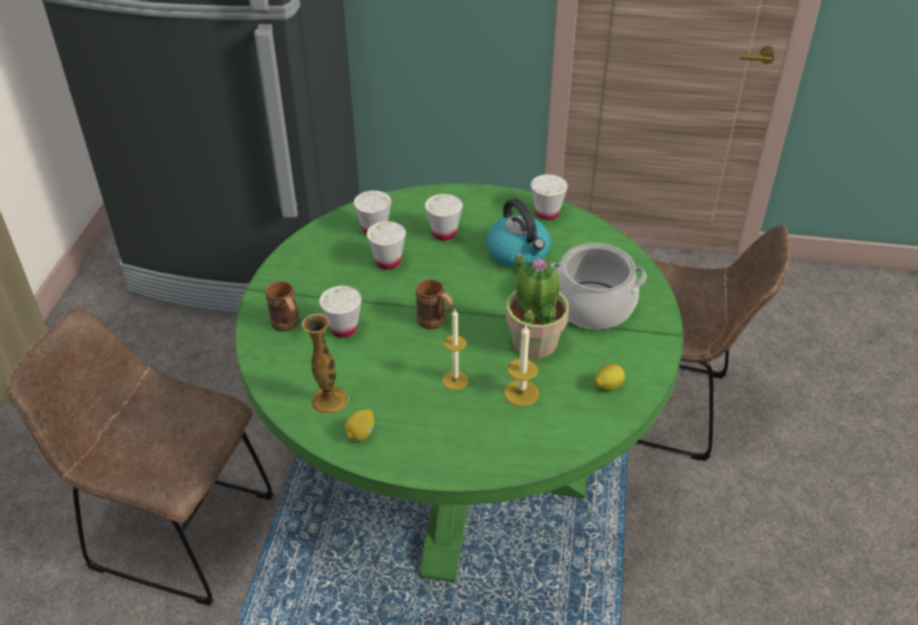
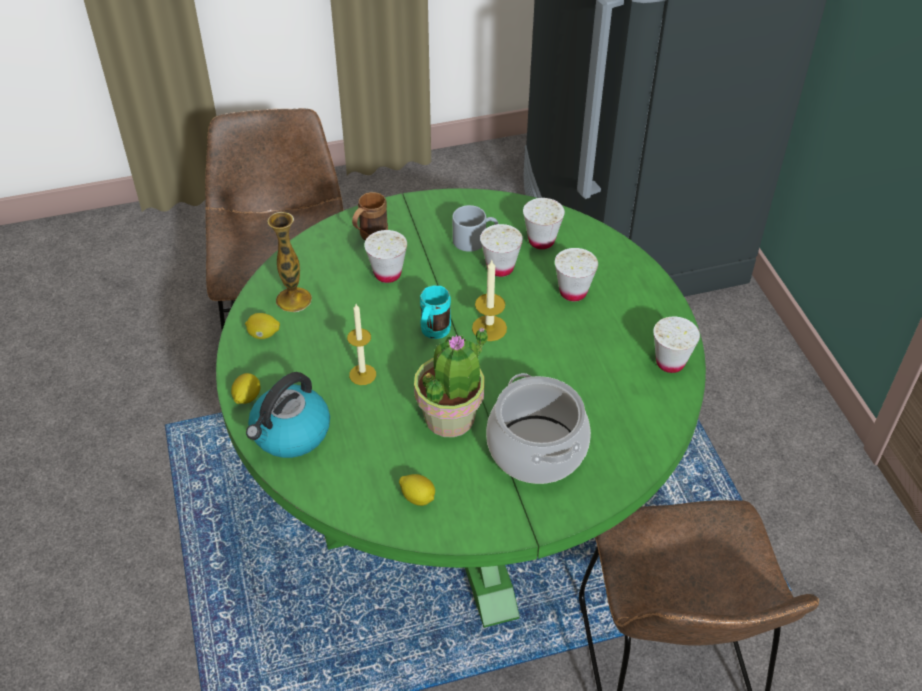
camera: 65 degrees right, 5 degrees up
brown mug [416,279,454,330] -> turquoise mug [420,285,451,339]
kettle [486,198,551,269] -> kettle moved to [246,372,330,458]
candle [504,325,539,406] -> candle moved to [472,259,507,341]
none -> lemon [231,373,260,404]
none -> grey mug [452,205,498,252]

